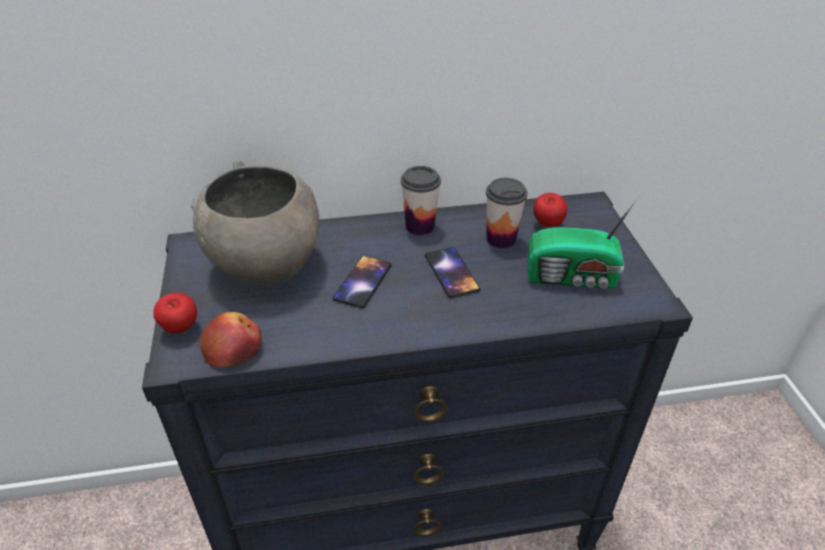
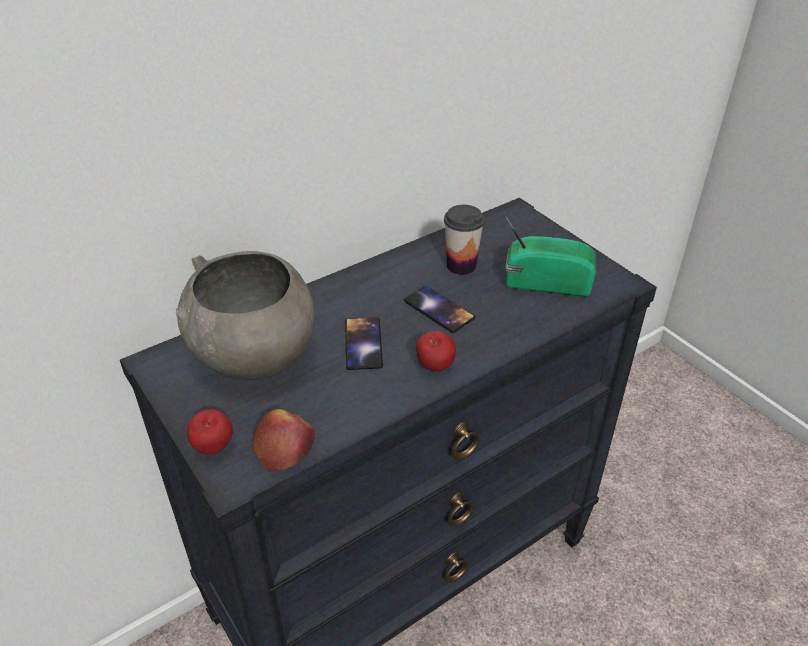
camera: 25 degrees left, 0 degrees up
cup [401,166,441,235] -> none
radio [527,196,639,288] -> radio turned 150 degrees counterclockwise [505,217,596,297]
apple [534,193,567,227] -> apple moved to [416,331,456,371]

